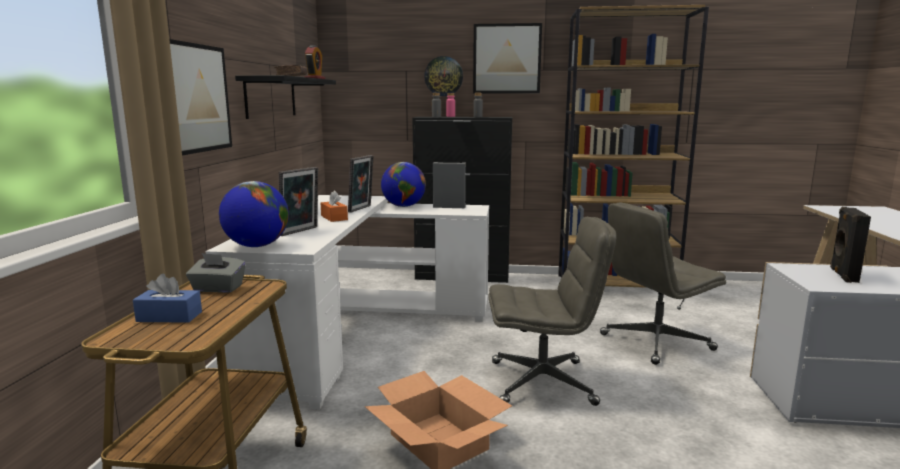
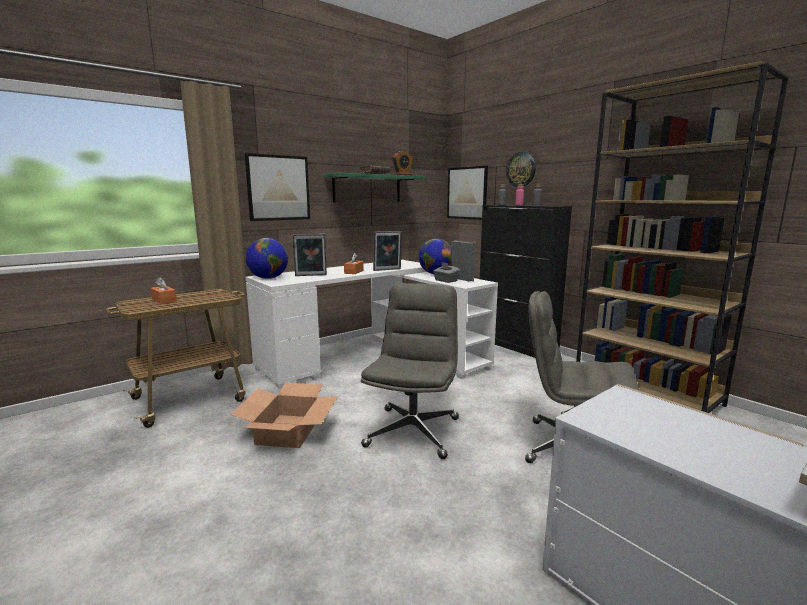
camera: 45 degrees right, 0 degrees up
blue tissue box [133,274,202,323] -> orange tissue box [151,277,177,304]
grey tissue box [186,253,245,293] -> grey tissue box moved to [433,262,460,283]
black shelf [235,75,336,119] -> green shelf [323,173,425,202]
picture [473,23,542,93] -> picture moved to [447,166,488,220]
grey office chair [488,217,617,406] -> grey office chair turned 120 degrees counterclockwise [361,283,459,459]
black speaker [830,207,871,283] -> none

